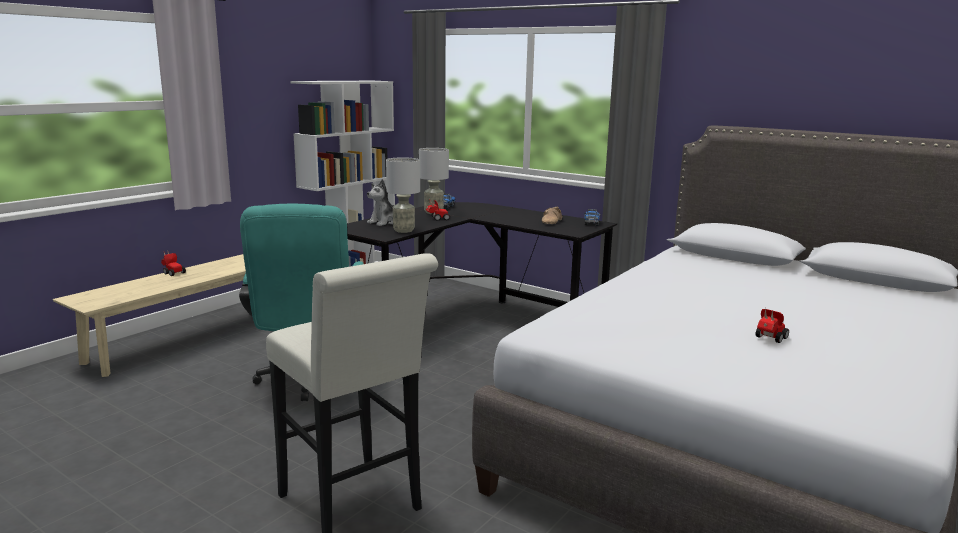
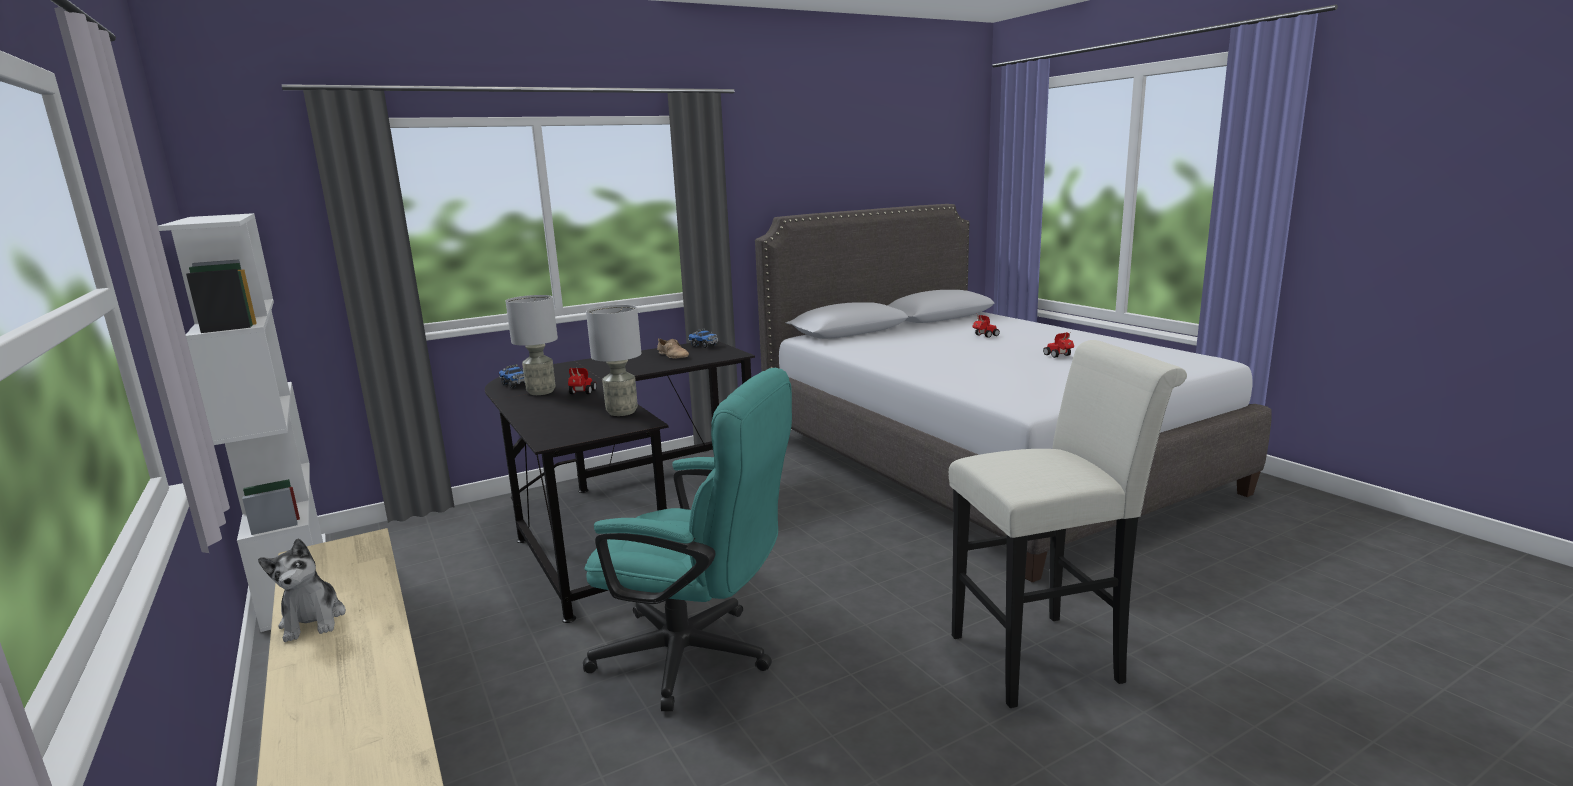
camera: 65 degrees left, 0 degrees up
toy car [161,252,186,276] -> toy car moved to [973,315,1000,338]
plush toy [367,179,394,226] -> plush toy moved to [258,538,346,642]

